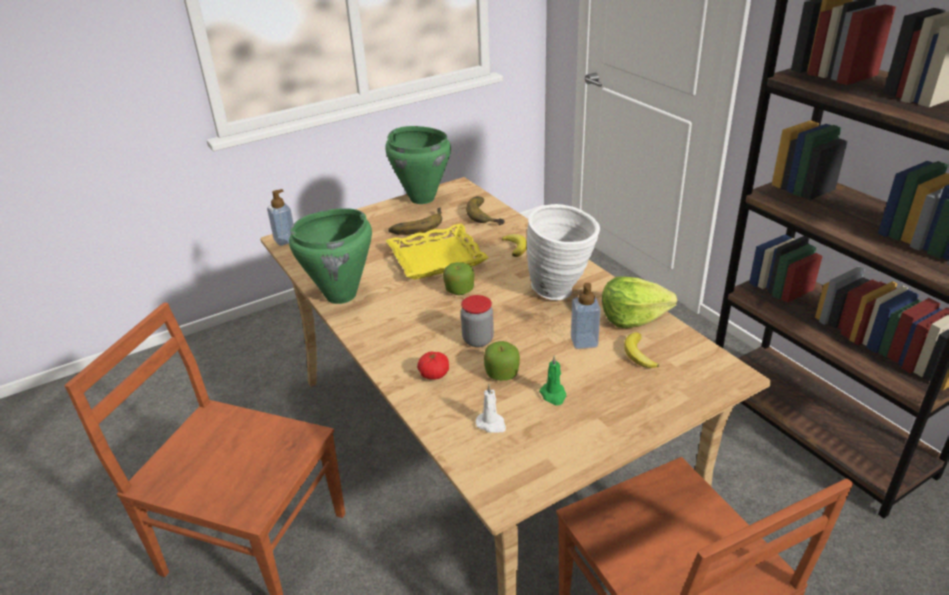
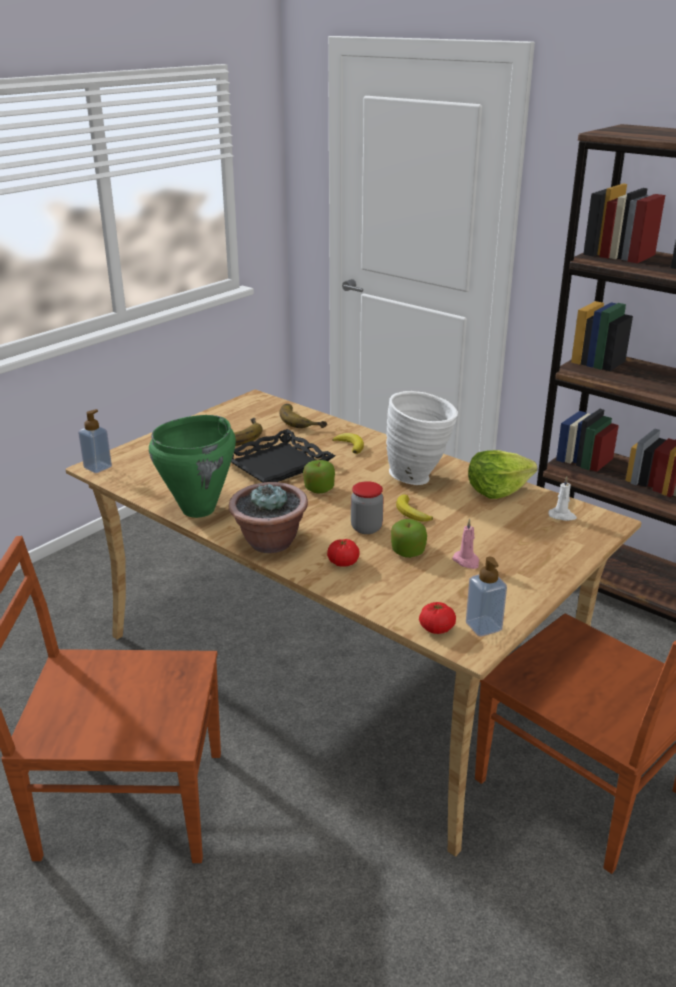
camera: 20 degrees left, 5 degrees down
green cooking pot [385,126,451,204] -> none
yellow tray [386,224,489,280] -> black tray [231,429,335,483]
white candle [476,384,506,433] -> white candle moved to [548,476,577,521]
green candle [539,355,566,405] -> pink candle [452,519,479,569]
soap dispenser [571,283,601,349] -> soap dispenser moved to [466,557,507,637]
banana [624,332,659,368] -> banana moved to [396,494,433,522]
none -> potted plant [229,482,308,553]
none -> tomato [419,602,456,634]

